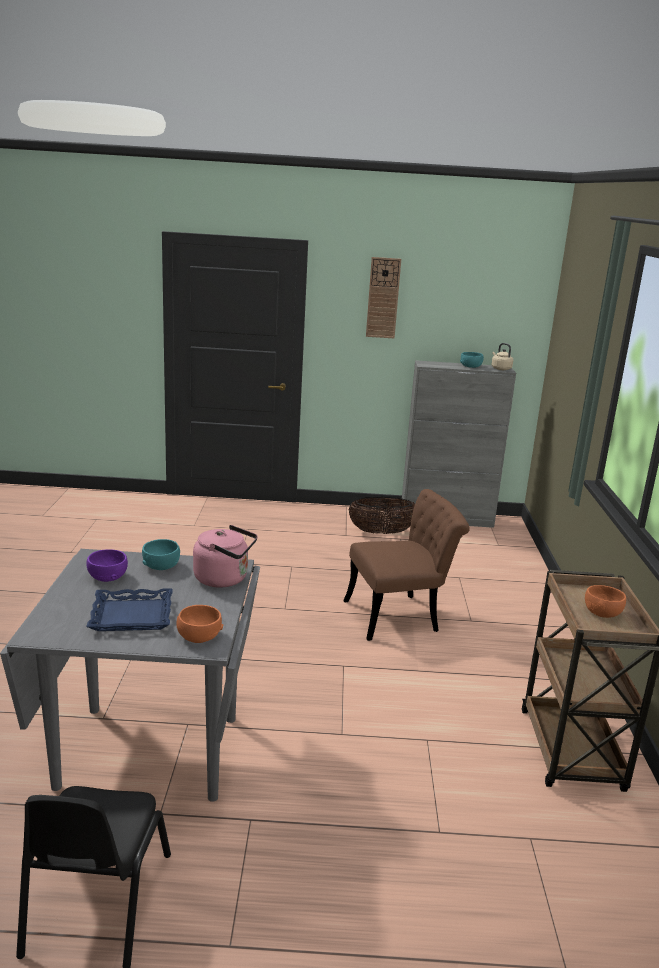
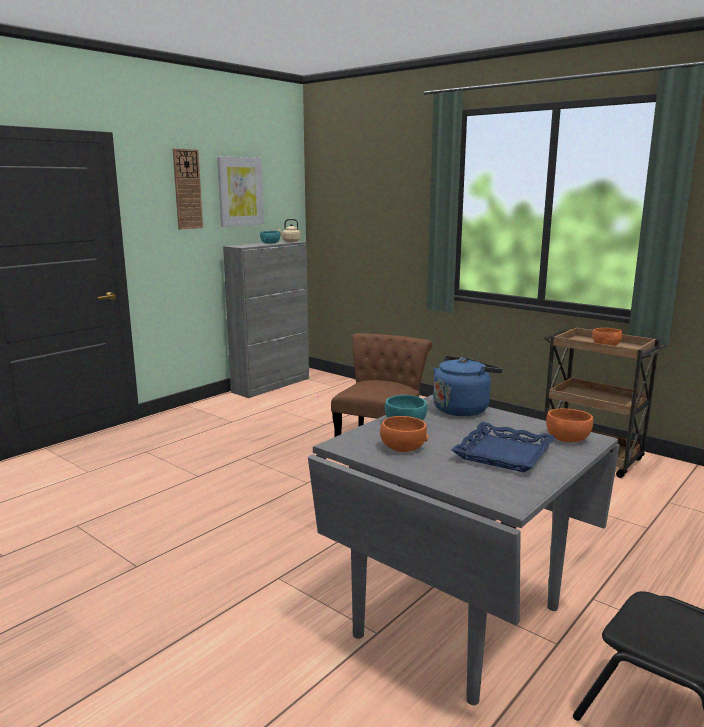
camera: 50 degrees left, 5 degrees down
purple bowl [86,549,128,582] -> orange bowl [380,416,428,452]
pink kettle [193,525,258,588] -> blue kettle [433,356,503,416]
basket [349,497,415,534] -> none
none -> picture [217,156,264,227]

